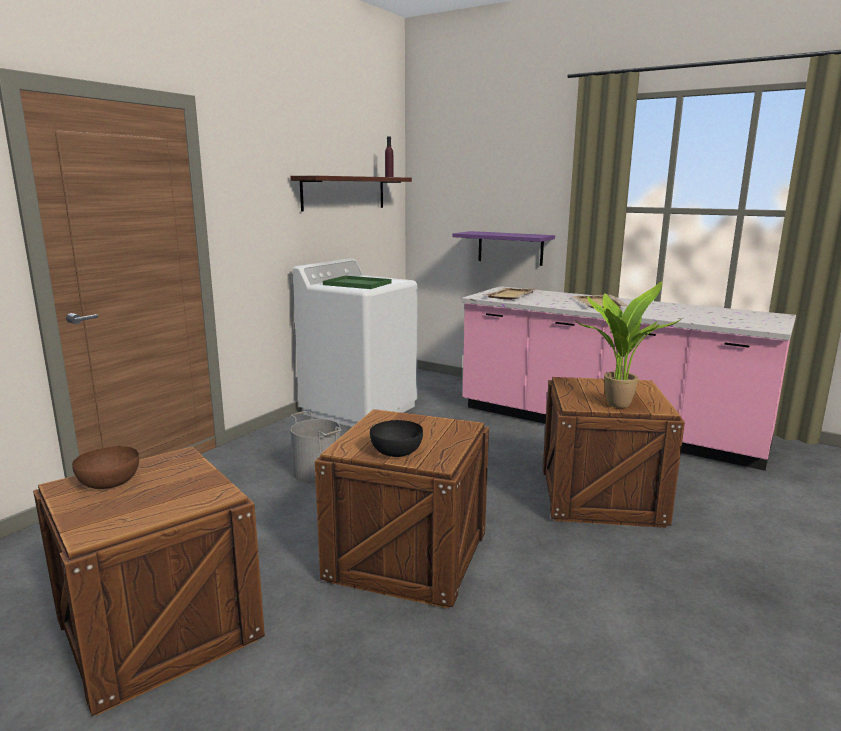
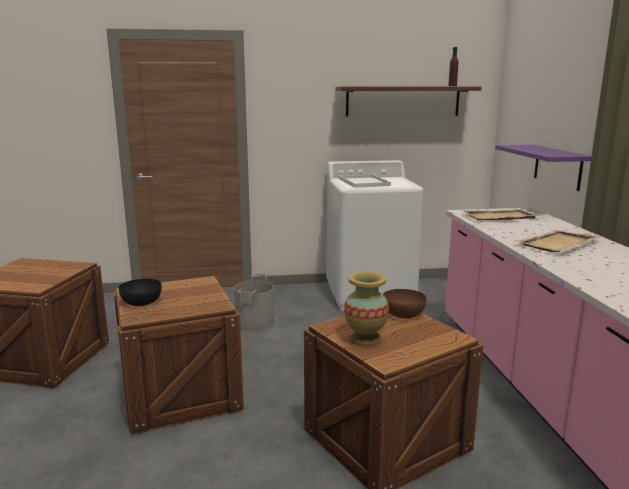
camera: 50 degrees right, 0 degrees up
brown bowl [72,446,139,489] -> brown bowl moved to [383,289,426,318]
green tray [323,276,392,289] -> white tray [339,174,391,188]
potted plant [575,281,681,408] -> vase [344,272,389,347]

